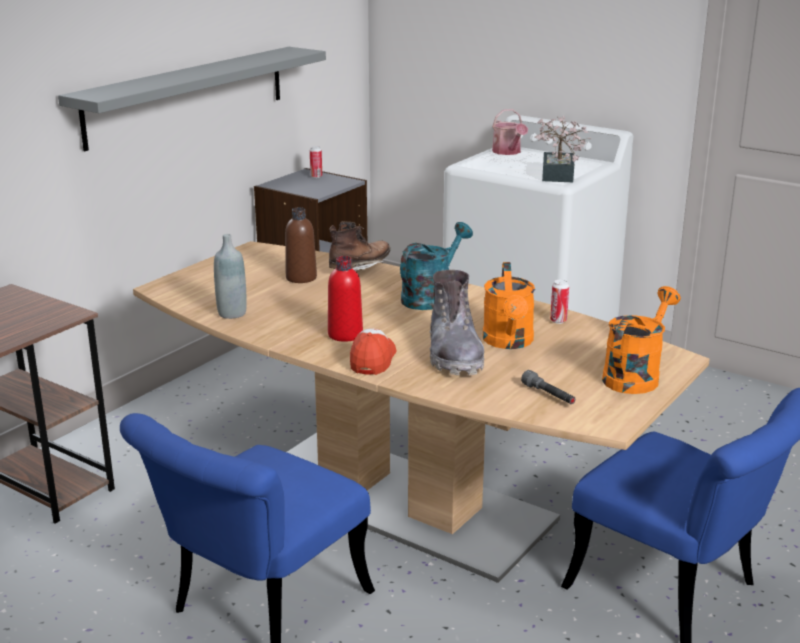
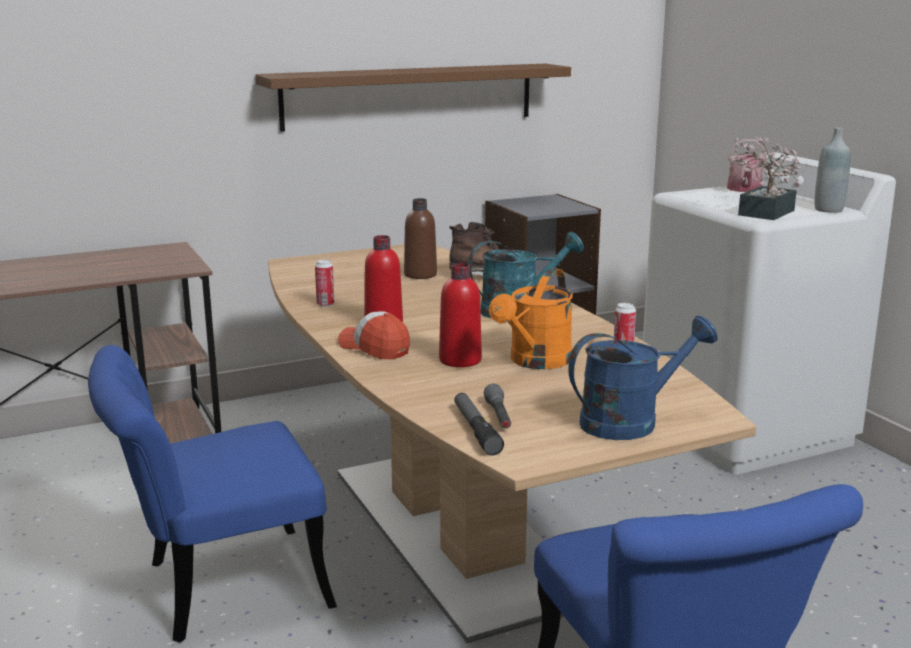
camera: 30 degrees right, 5 degrees down
grey shelf [58,47,326,151] -> brown shelf [256,64,571,132]
grey bottle [214,234,247,319] -> grey bottle moved to [815,127,851,213]
can [310,146,322,178] -> can moved to [315,260,334,307]
cap [350,328,396,375] -> cap turned 90 degrees counterclockwise [338,311,410,359]
grey boot [430,270,484,375] -> red bottle [439,263,482,367]
orange watering can [602,286,681,394] -> blue watering can [568,316,718,440]
none -> flashlight [454,393,504,456]

